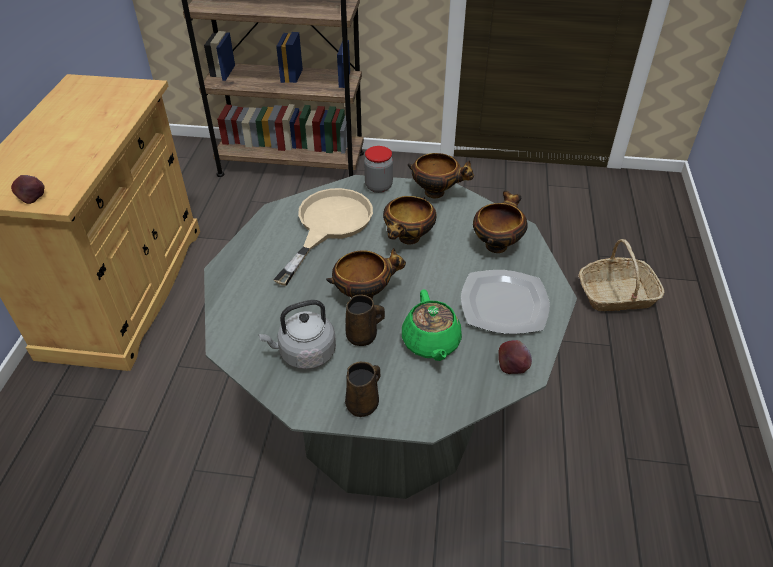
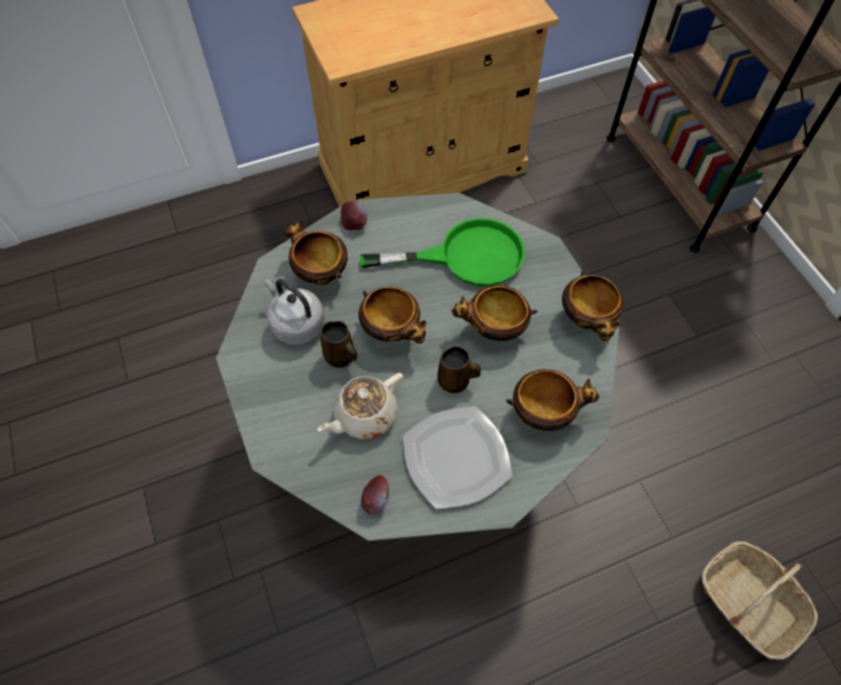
camera: 60 degrees right, 15 degrees up
apple [11,175,44,204] -> apple moved to [341,201,367,230]
beige frying pan [273,188,373,286] -> green frying pan [360,218,525,286]
brown mug [345,362,381,417] -> brown mug moved to [437,345,481,393]
jar [364,146,393,193] -> none
green teapot [402,289,462,361] -> beige teapot [317,373,404,439]
none -> bowl [284,220,348,285]

